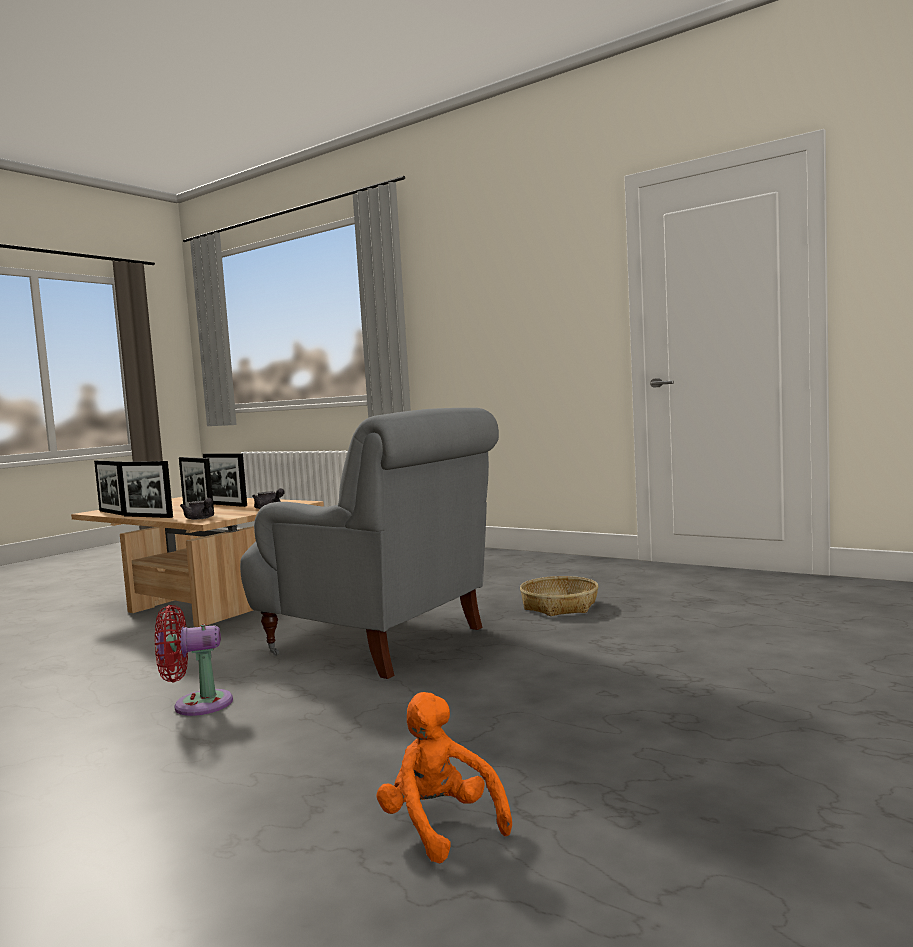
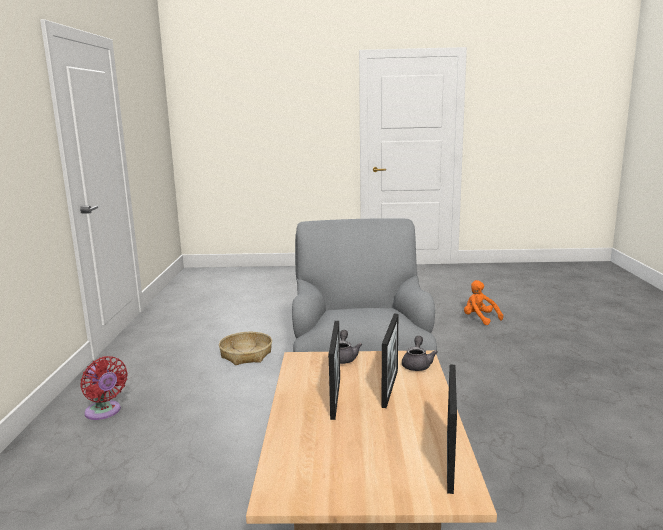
camera: 125 degrees left, 10 degrees up
picture frame [118,461,173,518] -> none
red fan [155,605,233,716] -> red fan moved to [80,356,128,420]
orange plush toy [376,692,512,863] -> orange plush toy turned 120 degrees clockwise [464,280,503,325]

